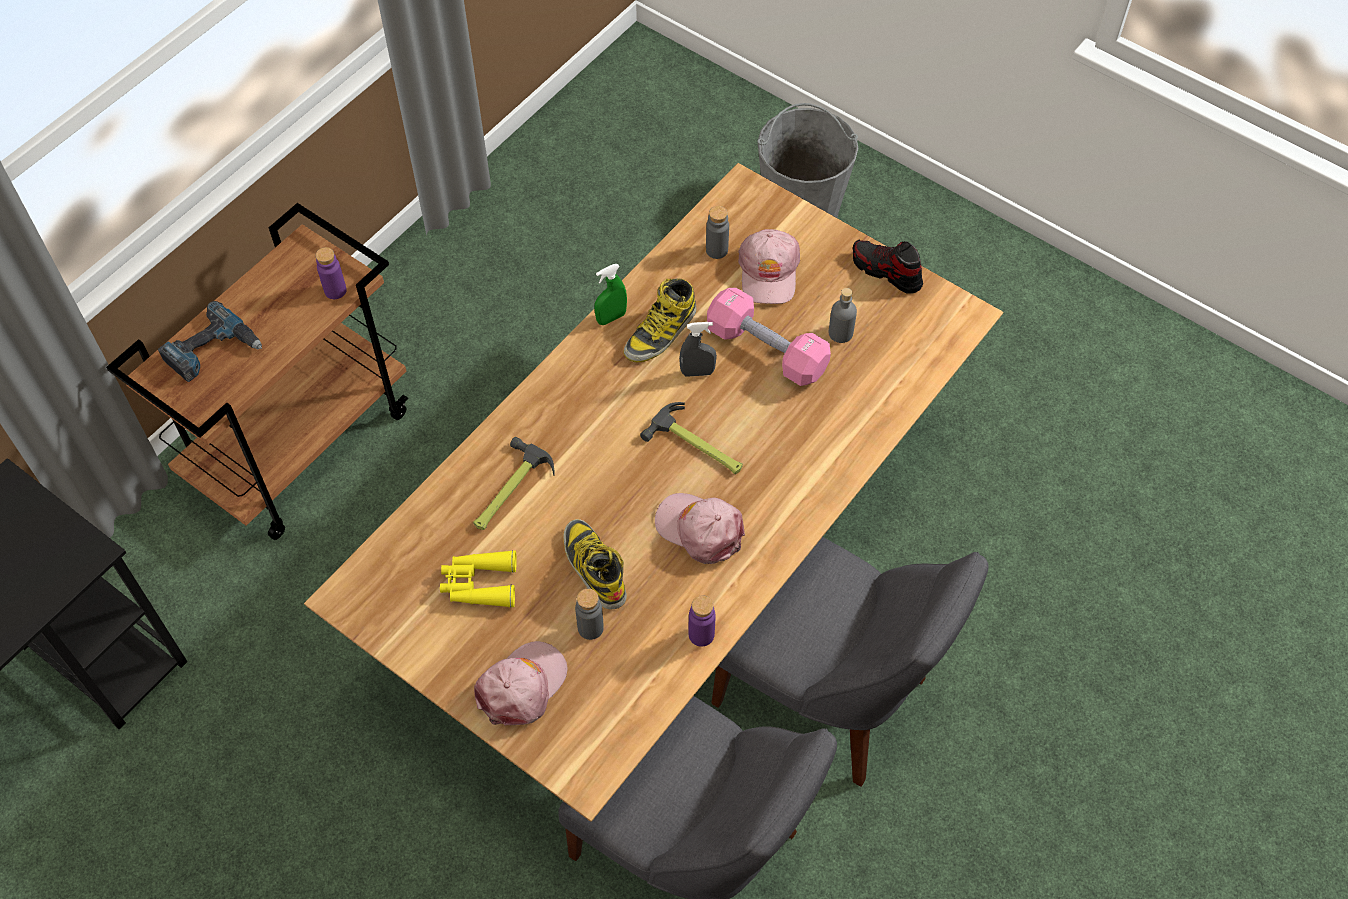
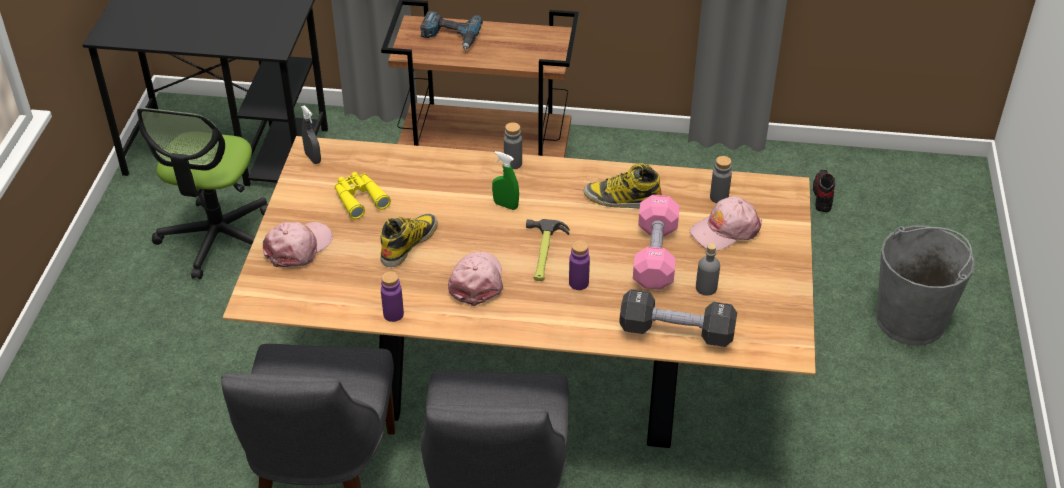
camera: 60 degrees right, 15 degrees down
purple bottle [315,247,347,299] -> purple bottle moved to [569,240,590,290]
hammer [473,437,555,530] -> none
pink cap [474,641,567,726] -> pink cap turned 60 degrees counterclockwise [263,222,333,267]
grey bottle [575,589,604,640] -> grey bottle moved to [504,122,522,169]
green spray bottle [594,264,627,325] -> green spray bottle moved to [492,151,519,210]
grey spray bottle [679,322,717,377] -> grey spray bottle moved to [301,105,321,164]
shoe [853,239,923,294] -> shoe moved to [813,170,835,212]
none -> office chair [137,108,268,279]
none -> black dumbbell [619,289,737,347]

